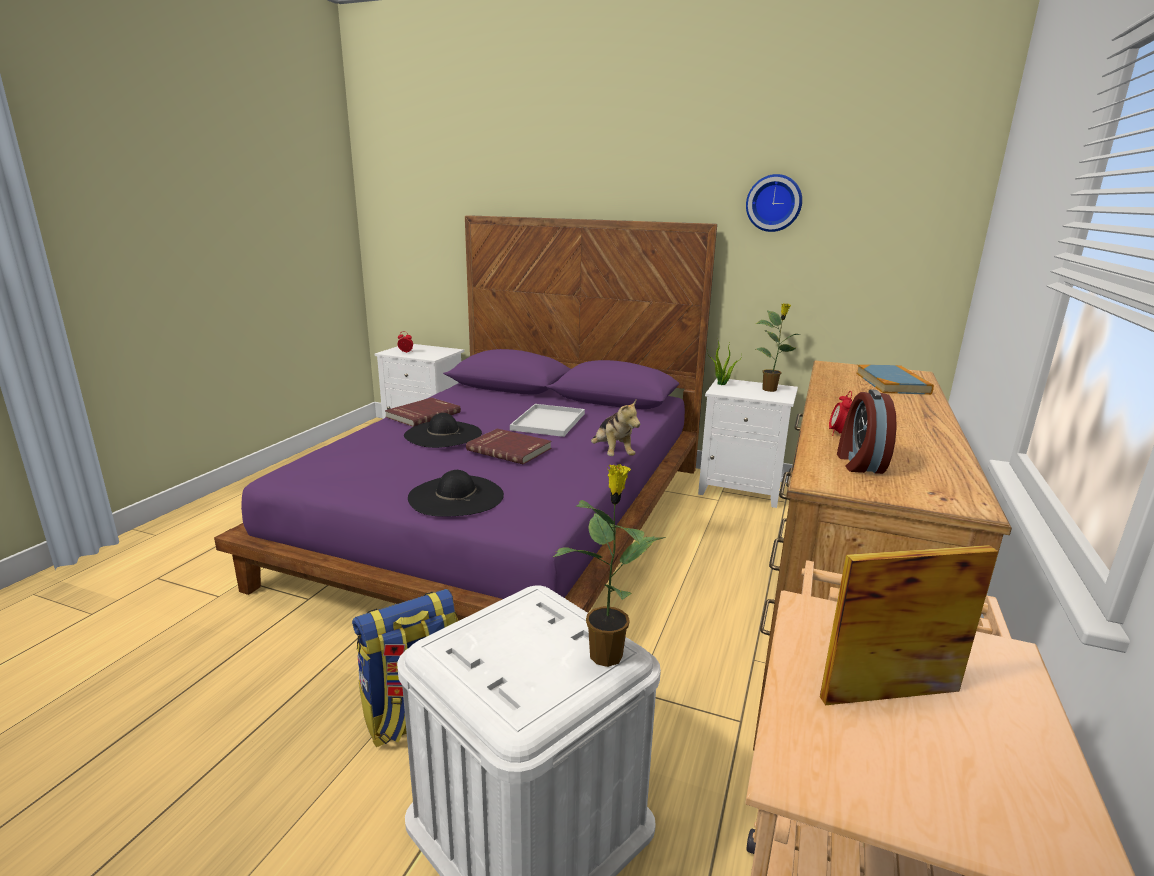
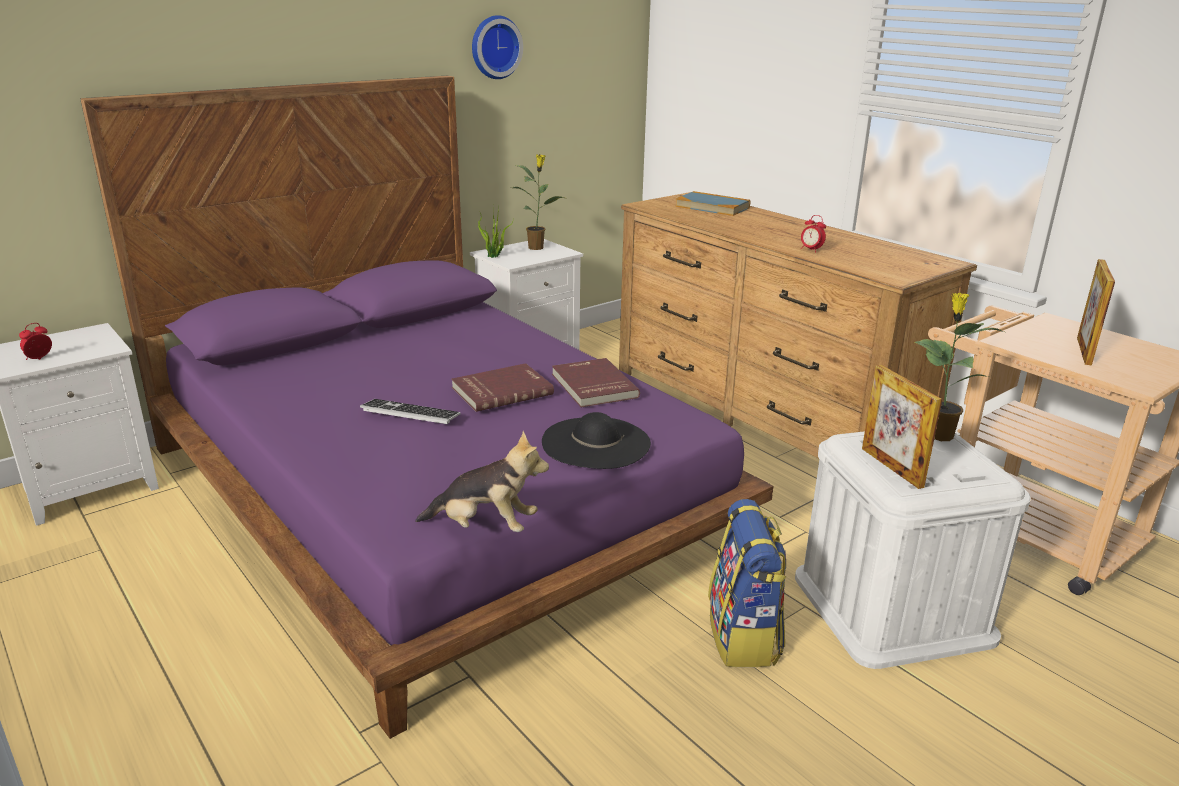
camera: 60 degrees left, 5 degrees up
red book [385,398,461,427] -> red book moved to [552,358,640,407]
black hat [404,413,482,448] -> keyboard [360,399,460,424]
white tray [510,404,585,437] -> none
plush toy [591,399,640,456] -> plush toy moved to [415,431,549,532]
alarm clock [837,389,897,474] -> none
none -> picture frame [862,365,942,489]

